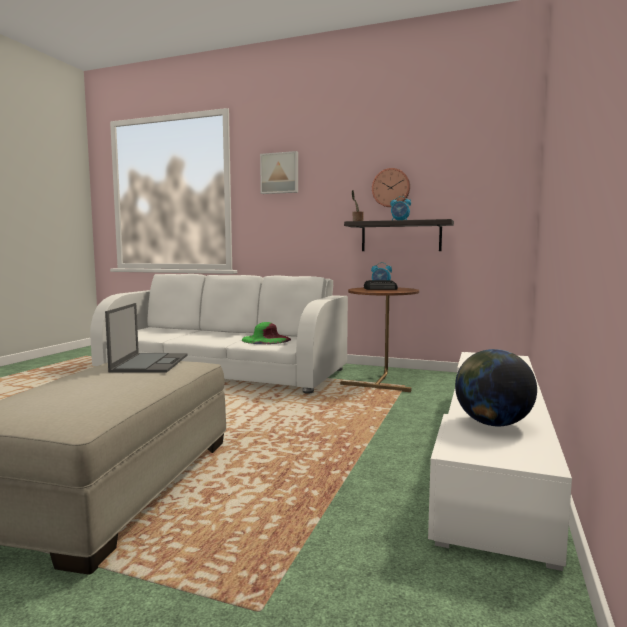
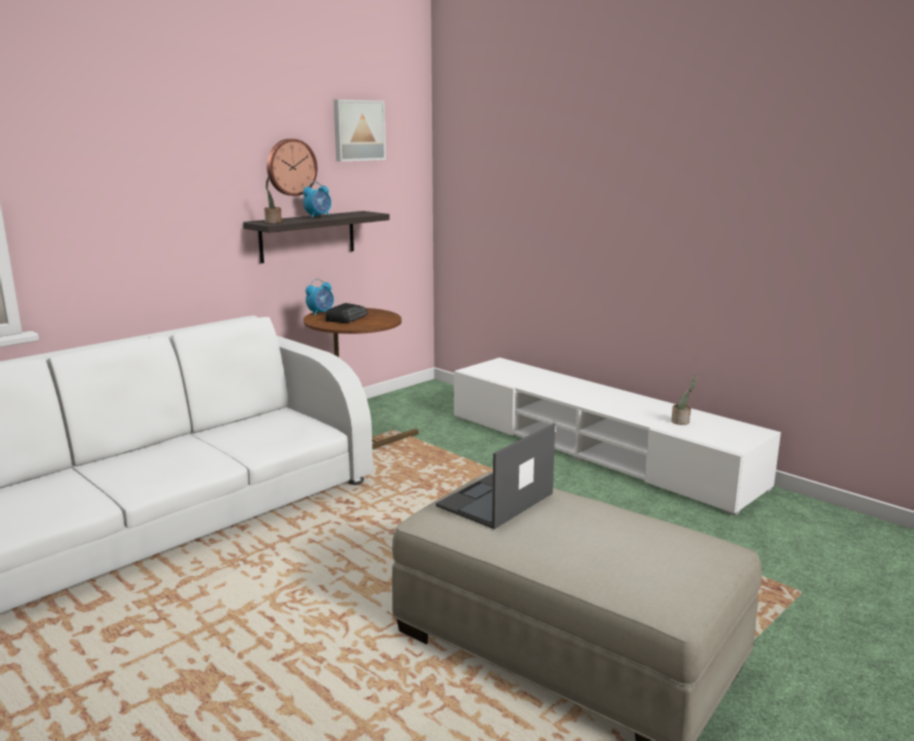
camera: 65 degrees left, 10 degrees up
laptop [105,303,187,372] -> laptop turned 75 degrees counterclockwise [436,423,555,529]
green hat [241,322,291,344] -> none
picture [260,151,298,194] -> picture moved to [334,99,386,162]
globe [455,349,537,426] -> potted plant [671,375,697,425]

